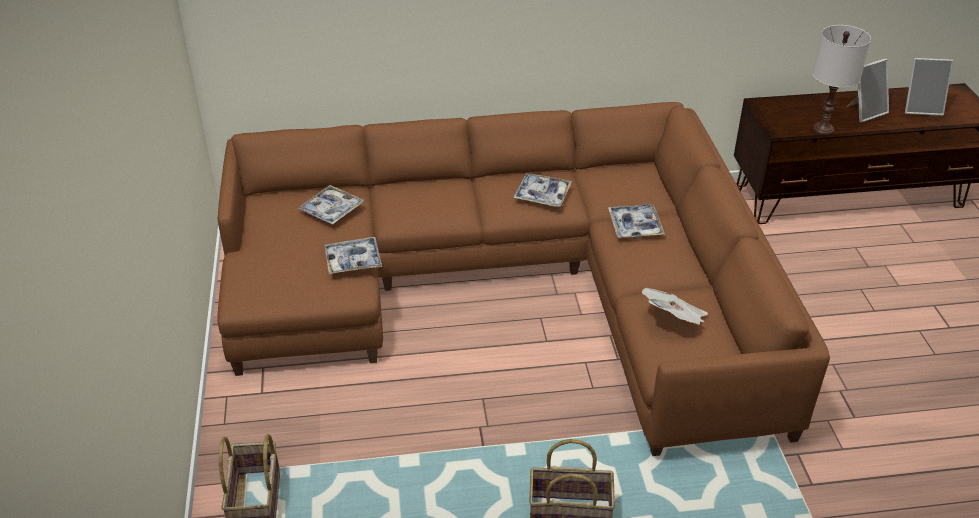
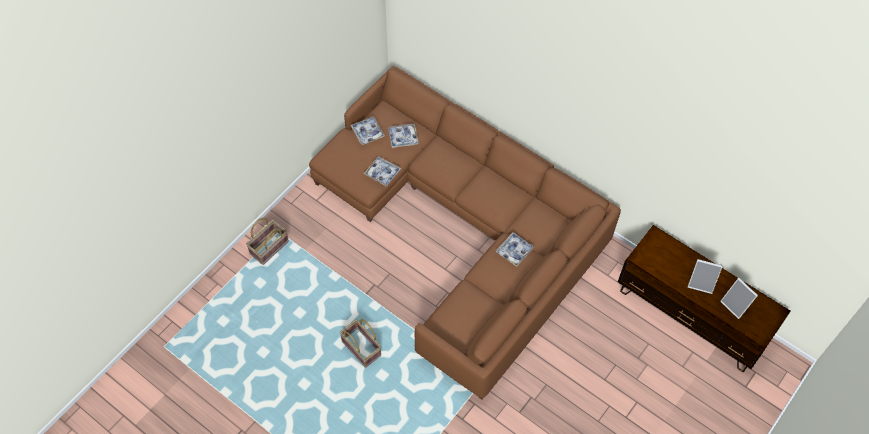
camera: 45 degrees right, 20 degrees up
tray [513,173,572,207] -> tray moved to [351,116,385,145]
newspaper [642,288,708,325] -> none
white table lamp [813,25,871,135] -> none

